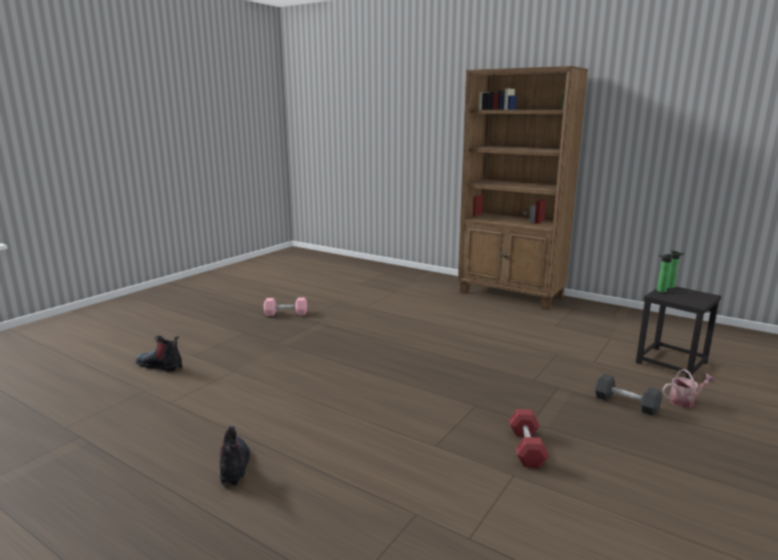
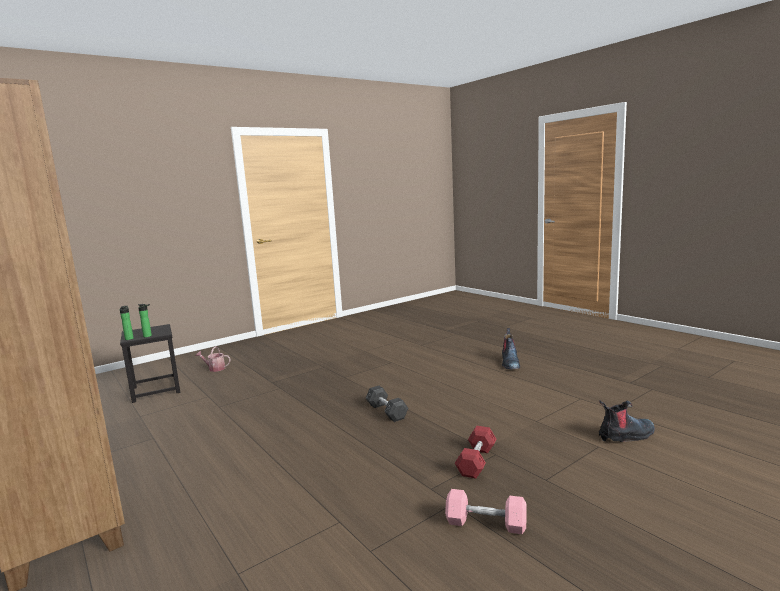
camera: 160 degrees left, 5 degrees down
boot [135,336,182,372] -> boot turned 60 degrees counterclockwise [599,400,655,442]
red dumbbell [509,409,549,468] -> red dumbbell moved to [455,426,496,478]
grey dumbbell [595,374,662,416] -> grey dumbbell moved to [366,386,408,422]

